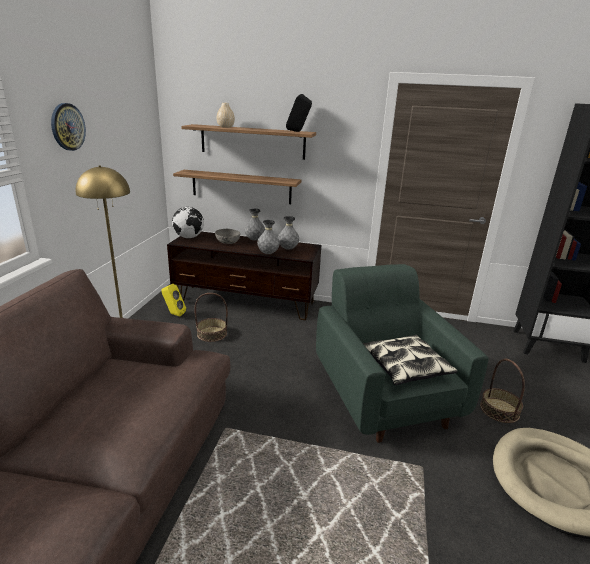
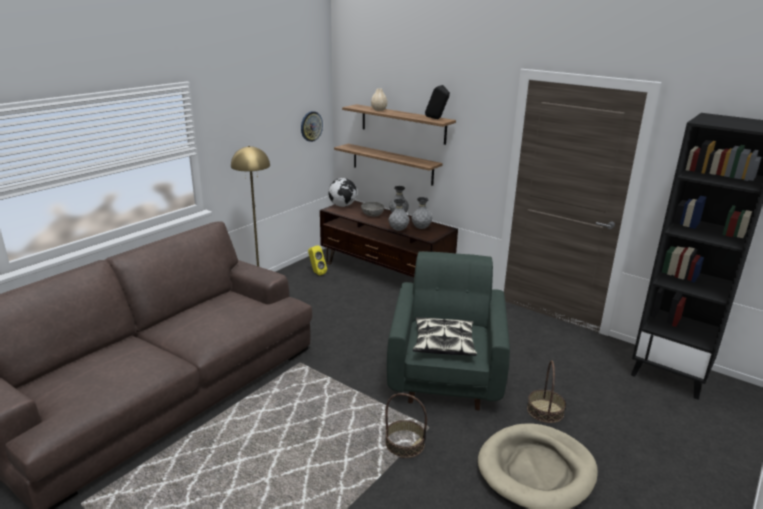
camera: 25 degrees right, 0 degrees up
wall clock [51,103,86,151] -> wall clock moved to [301,111,323,142]
basket [194,293,228,342] -> basket moved to [385,393,427,458]

